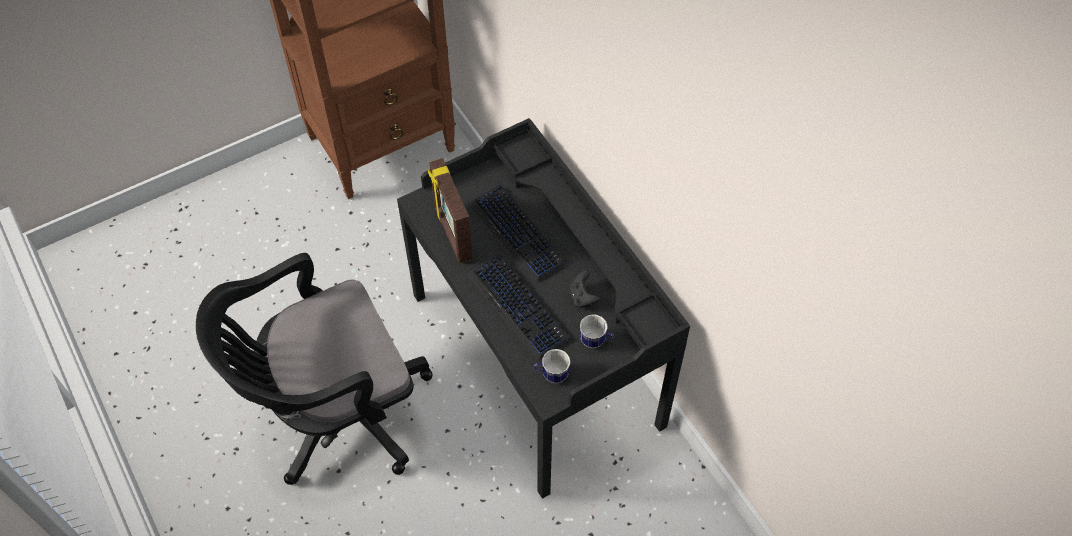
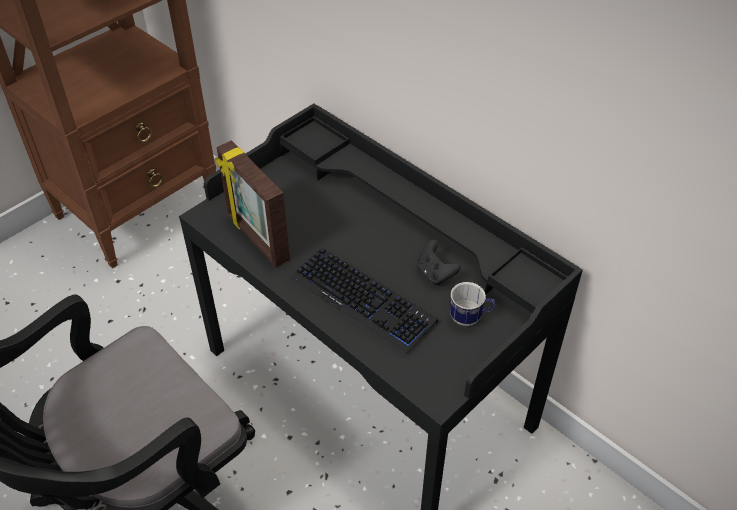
camera: 15 degrees left, 10 degrees down
keyboard [469,184,566,281] -> none
mug [534,349,570,383] -> none

